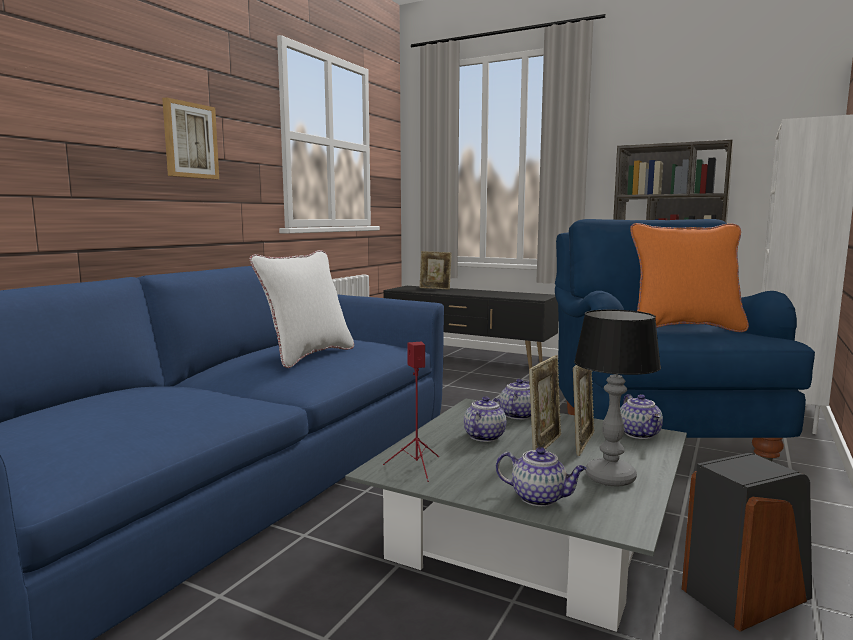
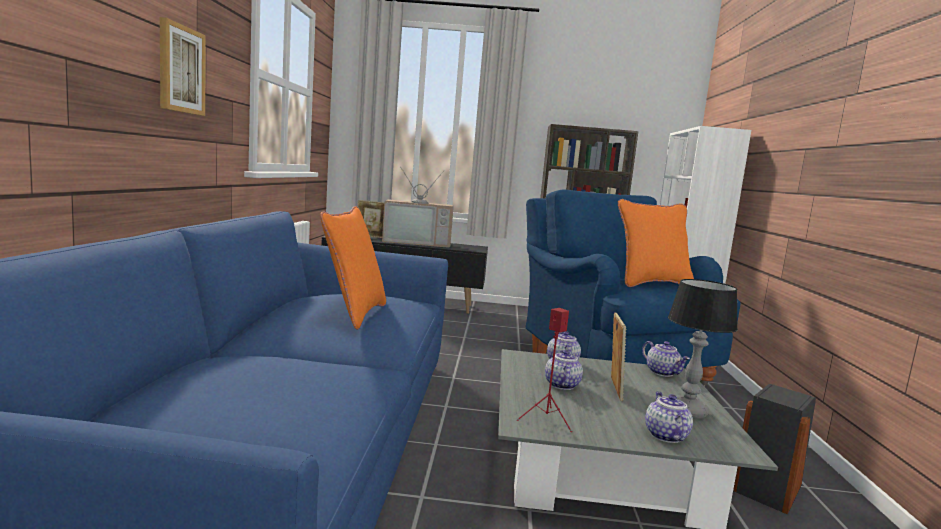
camera: 25 degrees left, 0 degrees up
white pillow [250,250,354,368] -> orange pillow [320,206,386,330]
teapot [496,447,587,506] -> teapot turned 90 degrees counterclockwise [645,391,693,443]
picture frame [573,365,594,456] -> none
none -> television [382,168,454,248]

